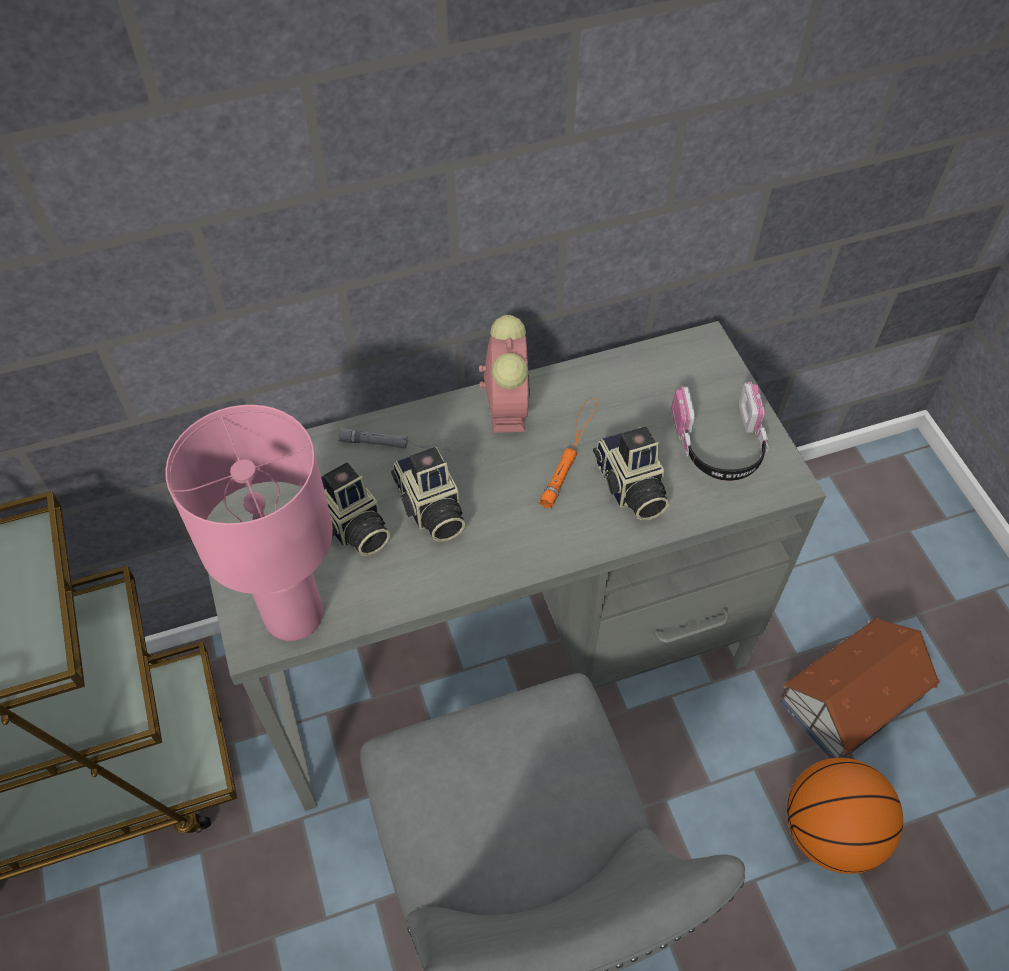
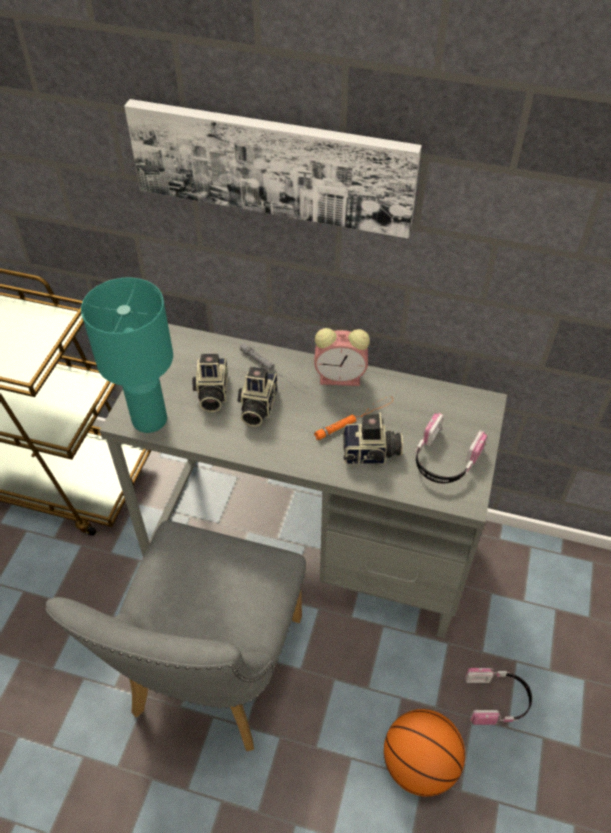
camera: 35 degrees right, 5 degrees down
pink table lamp [165,405,333,641] -> turquoise table lamp [81,277,173,433]
alarm clock [479,315,530,433] -> alarm clock turned 60 degrees clockwise [314,328,370,386]
camera [593,426,669,520] -> camera turned 105 degrees counterclockwise [343,412,403,464]
toy house [780,618,940,758] -> headphones [465,668,532,725]
none -> picture [124,99,422,239]

